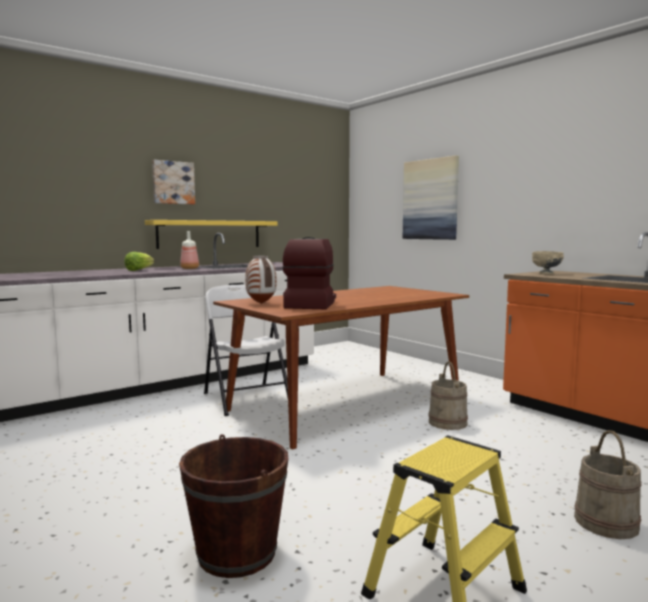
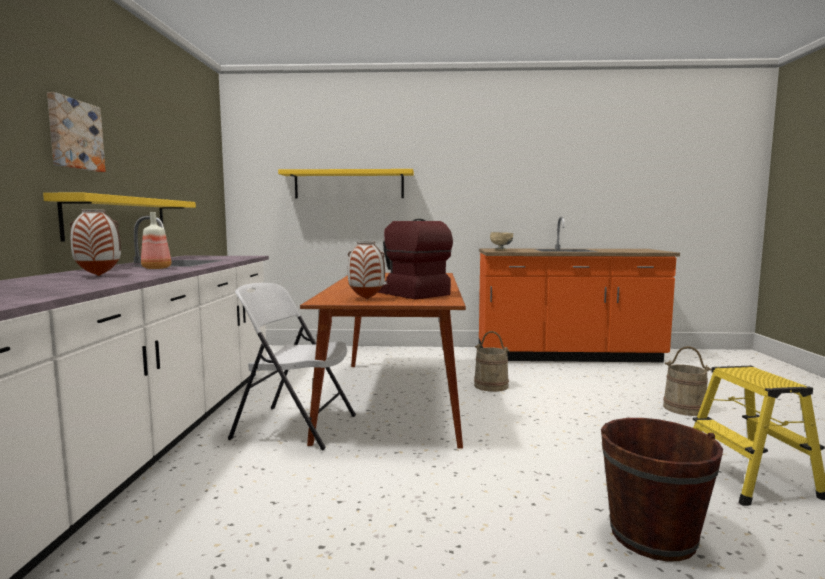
camera: 50 degrees left, 0 degrees up
lettuce [124,252,154,271] -> vase [70,209,121,276]
picture [403,155,459,240] -> yellow shelf [278,169,414,199]

